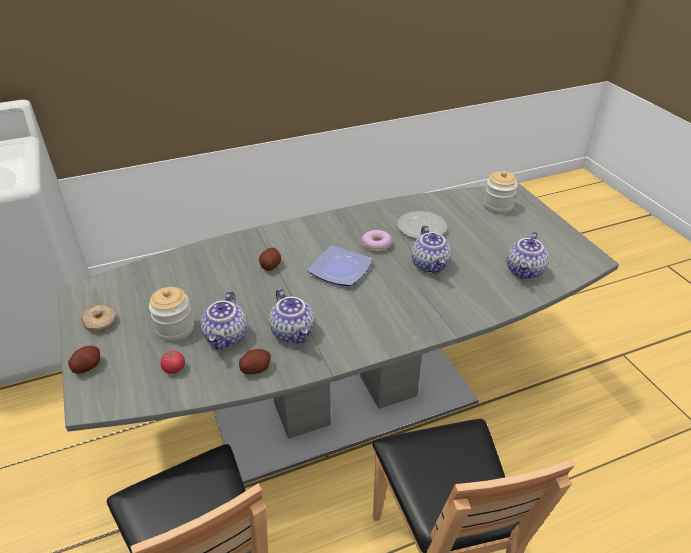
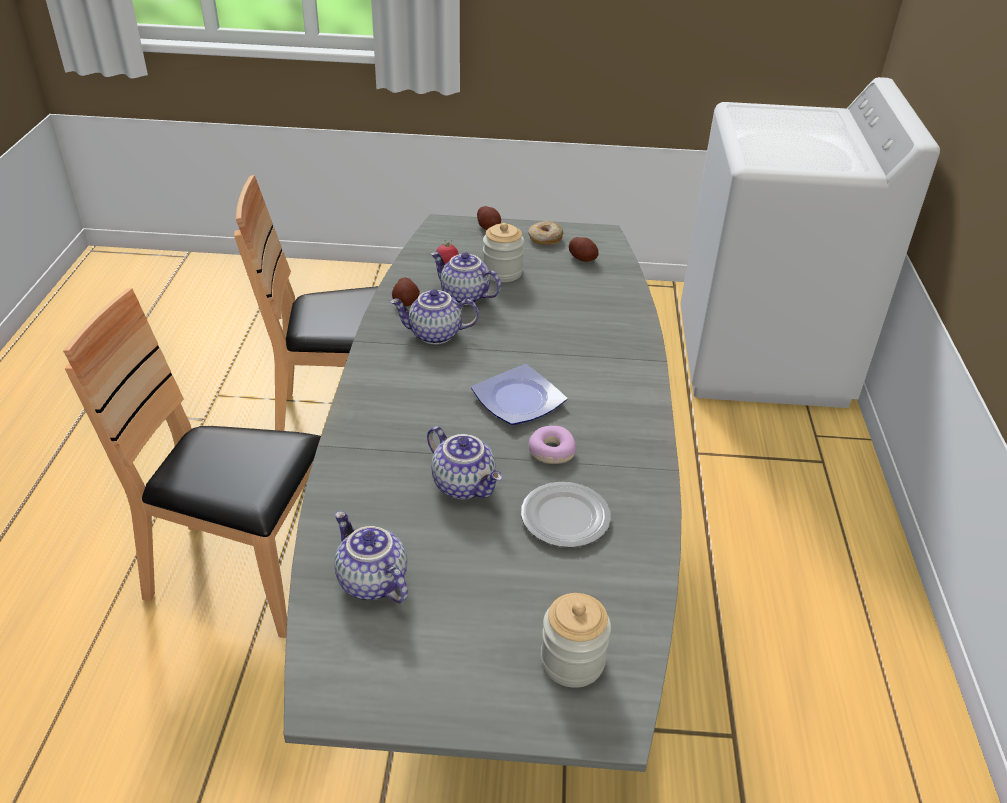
camera: 115 degrees right, 0 degrees up
potato [259,248,281,271] -> potato moved to [569,237,599,262]
teapot [411,225,452,274] -> teapot turned 150 degrees counterclockwise [427,426,502,499]

